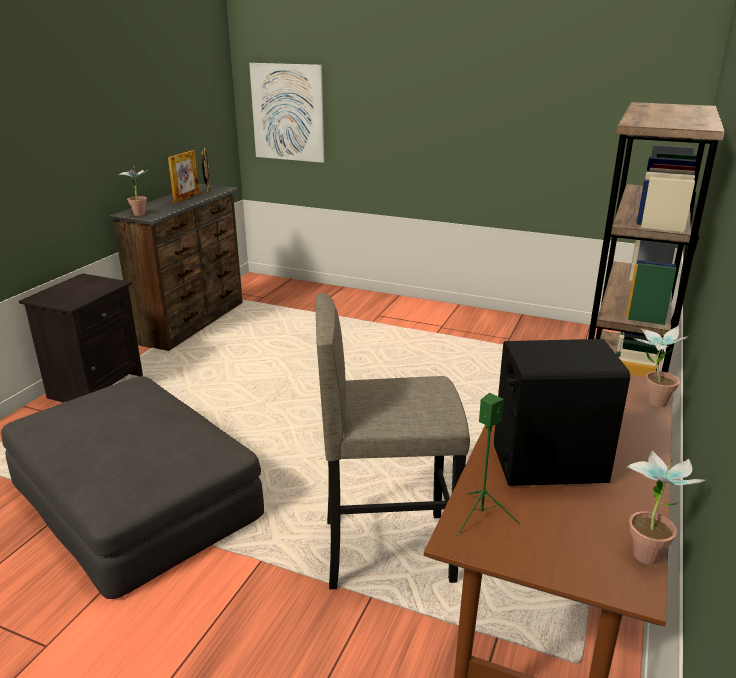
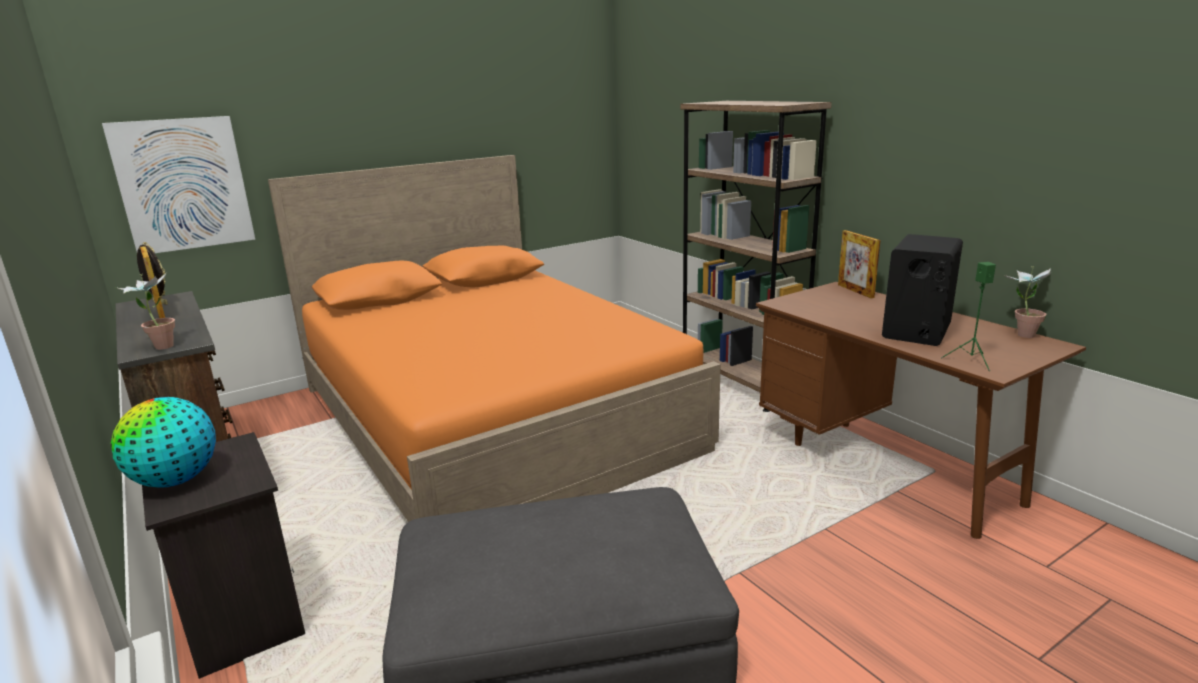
camera: 55 degrees left, 5 degrees down
grey stool [316,294,470,589] -> none
potted plant [632,326,688,407] -> picture frame [838,230,880,298]
none -> globe [111,397,216,488]
none -> orange bed [268,155,721,522]

